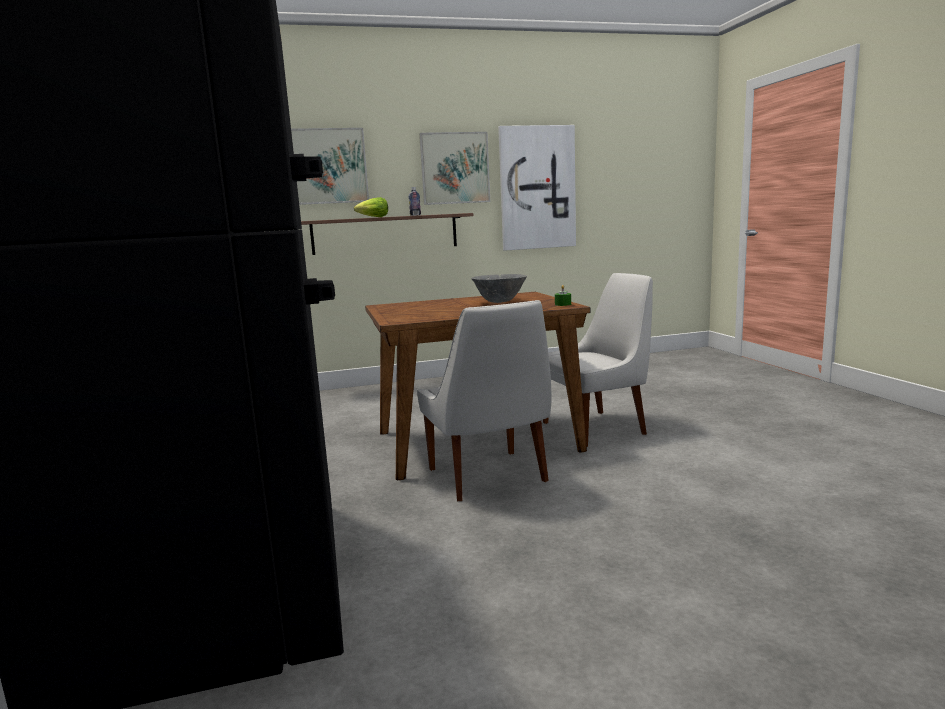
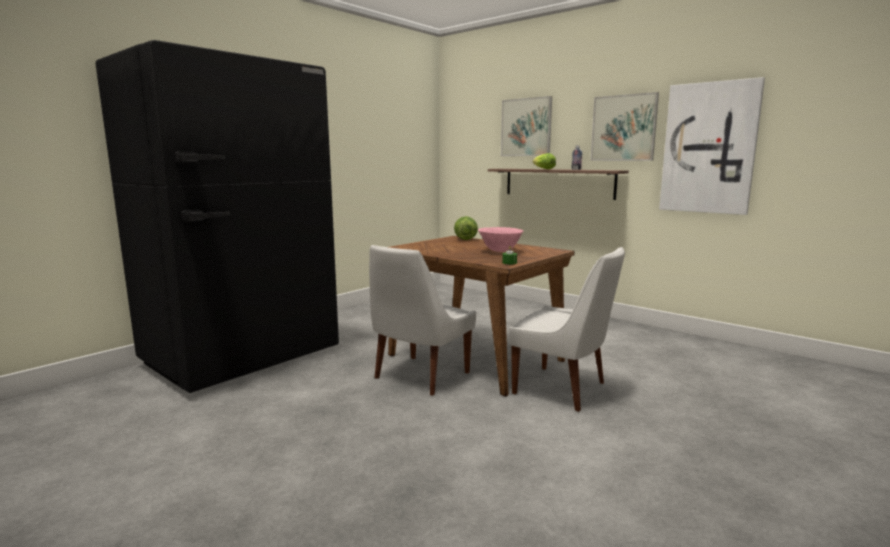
camera: 55 degrees right, 0 degrees up
grey bowl [471,274,527,303] -> pink bowl [478,227,524,252]
none -> lettuce [454,216,478,240]

